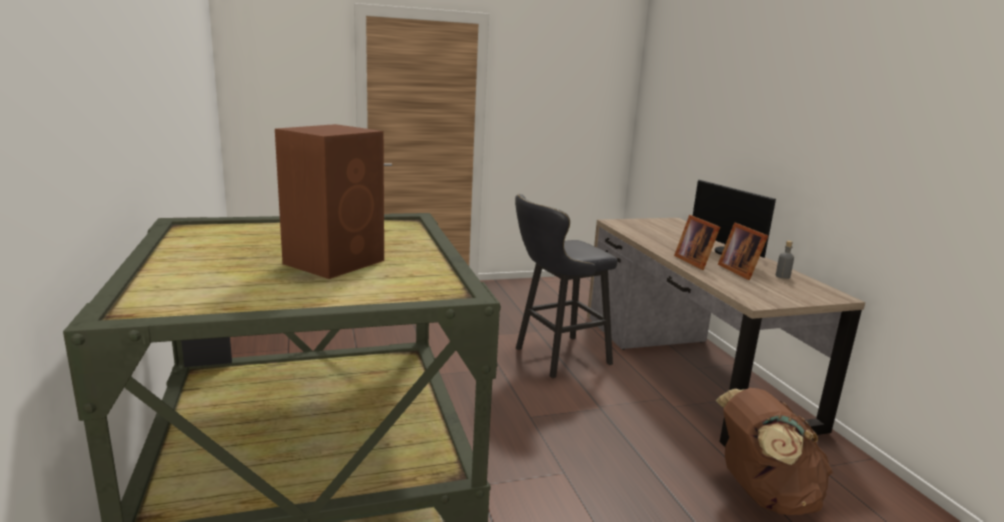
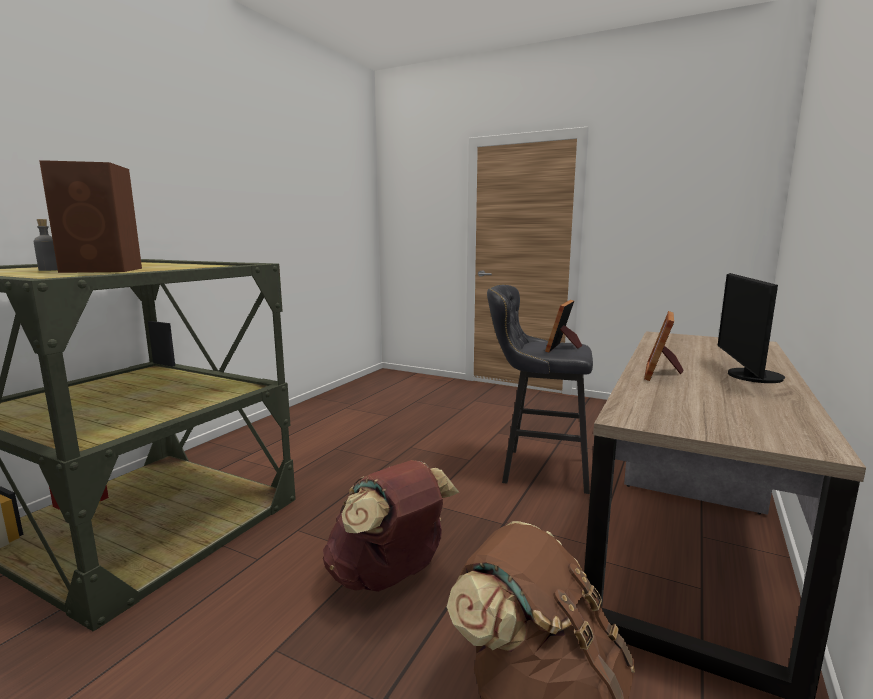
camera: 45 degrees right, 5 degrees down
picture frame [718,222,768,280] -> picture frame moved to [545,300,582,353]
grey bottle [776,241,794,279] -> grey bottle moved to [34,219,58,271]
none -> brown backpack [323,460,459,592]

